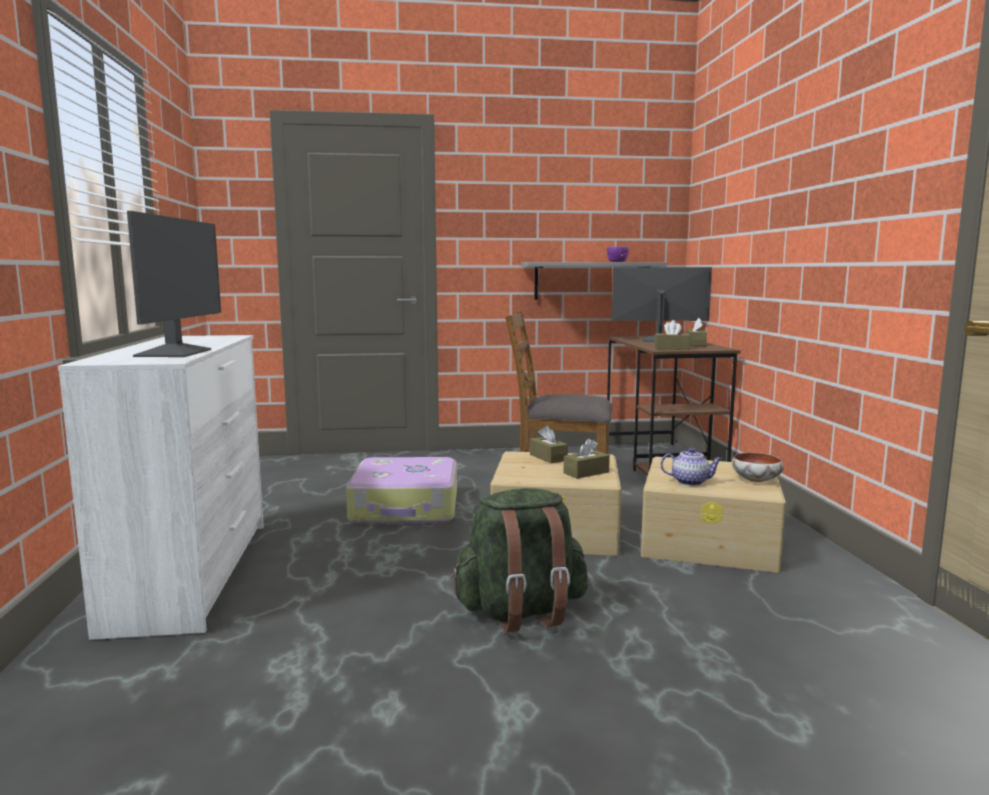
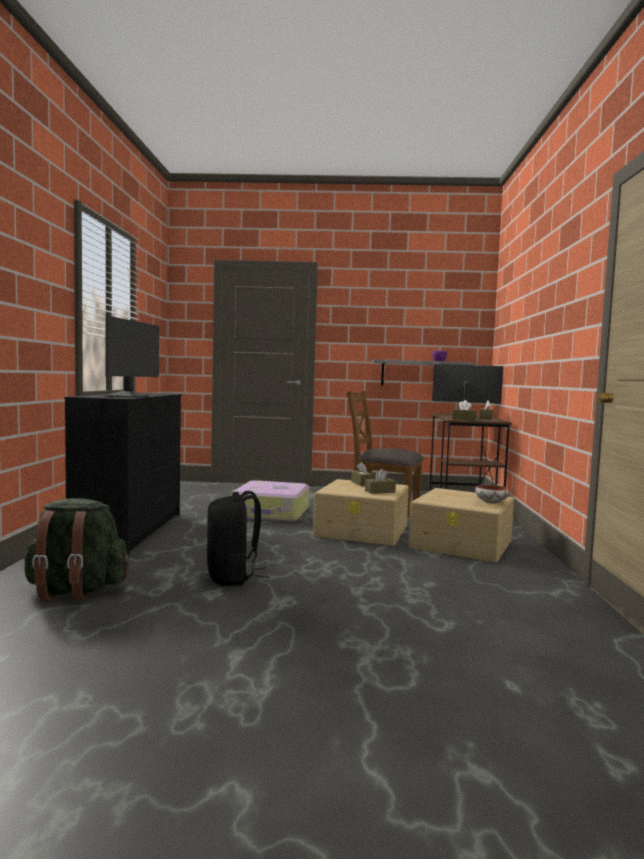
camera: 10 degrees right, 5 degrees down
white dresser [58,335,264,640] -> black dresser [65,393,182,556]
green backpack [451,488,588,633] -> green backpack moved to [24,498,129,600]
teapot [660,448,722,486] -> none
none -> black backpack [207,490,270,586]

